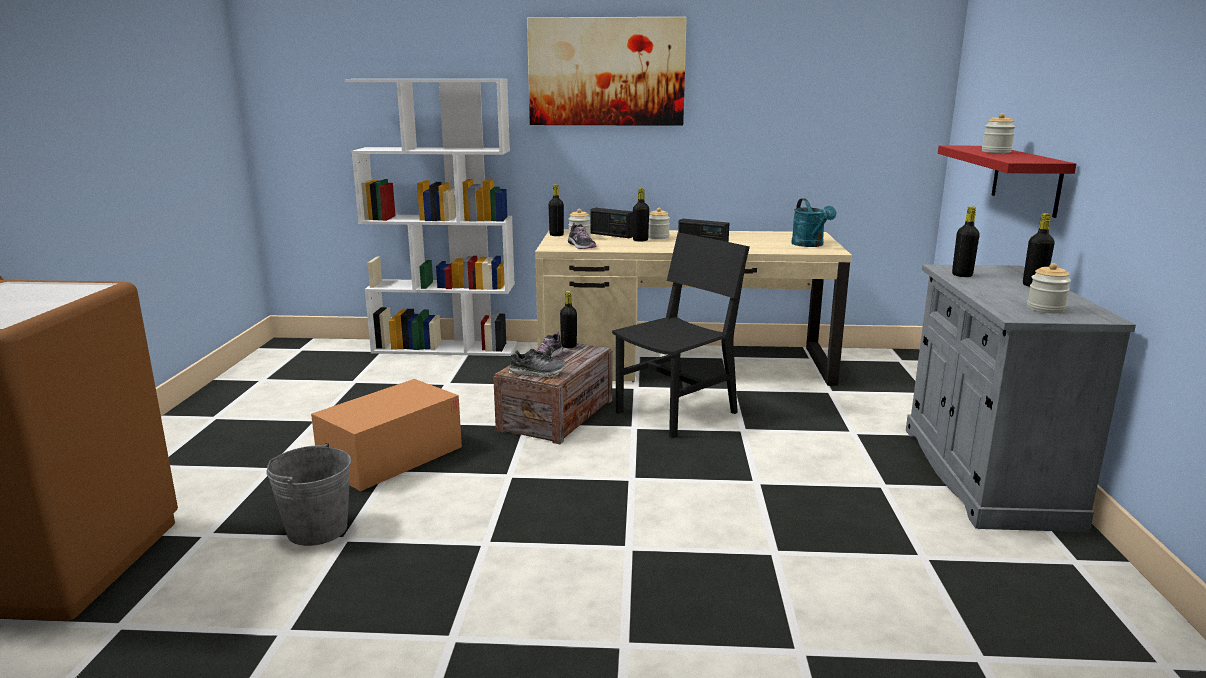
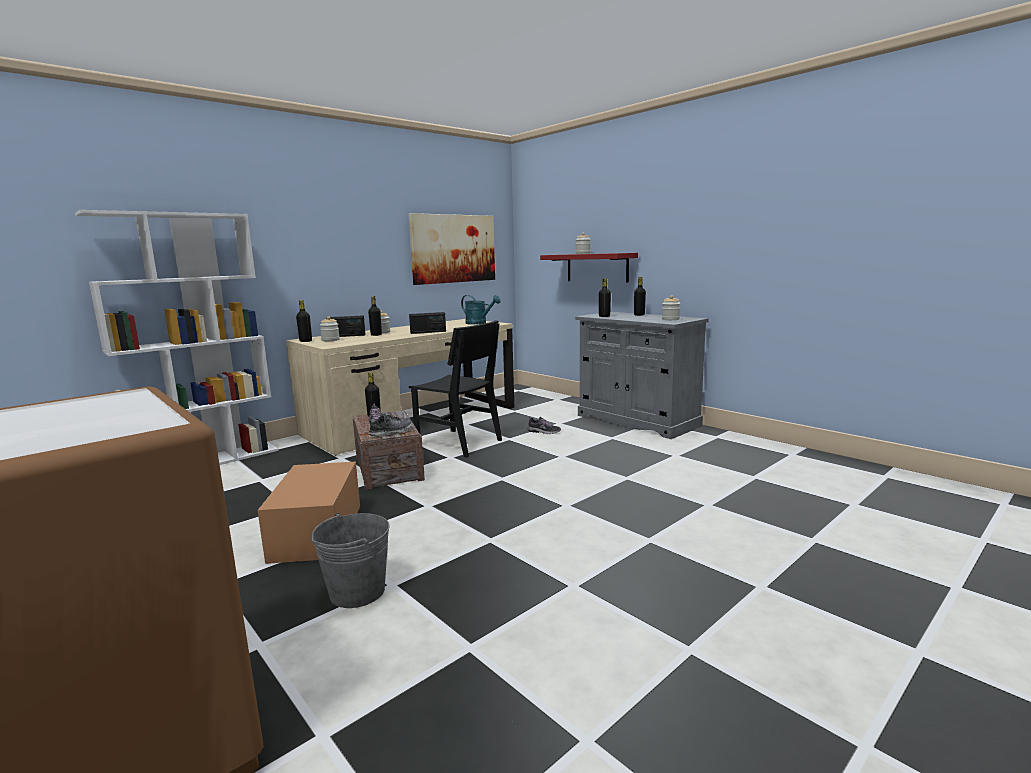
camera: 45 degrees left, 5 degrees down
picture [527,17,687,126] -> picture moved to [408,213,495,285]
shoe [568,222,596,249] -> shoe moved to [527,417,561,434]
black chair [612,233,750,438] -> black chair turned 120 degrees clockwise [409,320,502,458]

